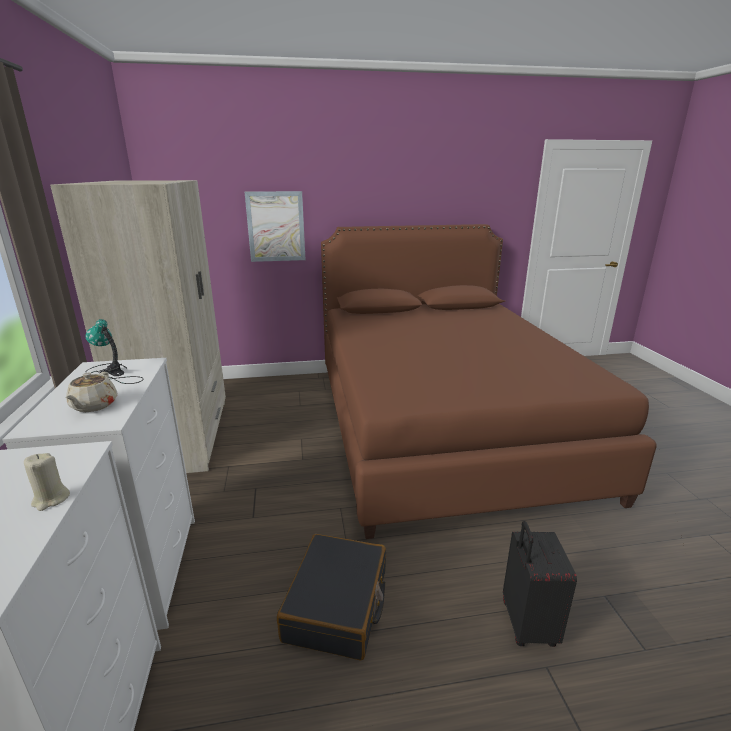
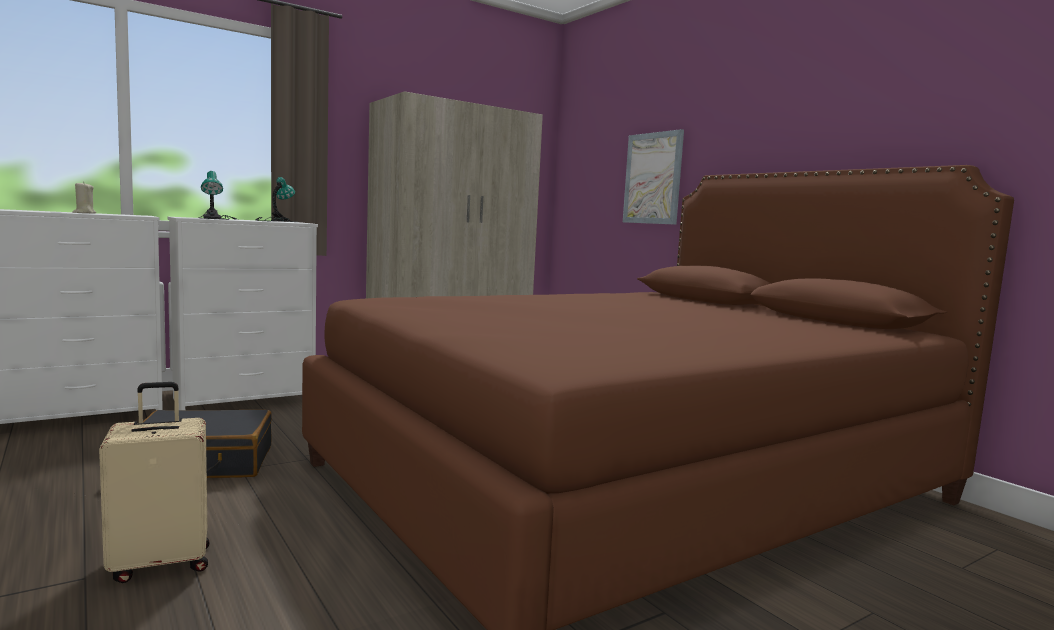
camera: 65 degrees right, 15 degrees down
beige teapot [66,372,117,412] -> table lamp [199,171,238,220]
black suitcase [503,521,577,647] -> beige suitcase [99,382,209,583]

